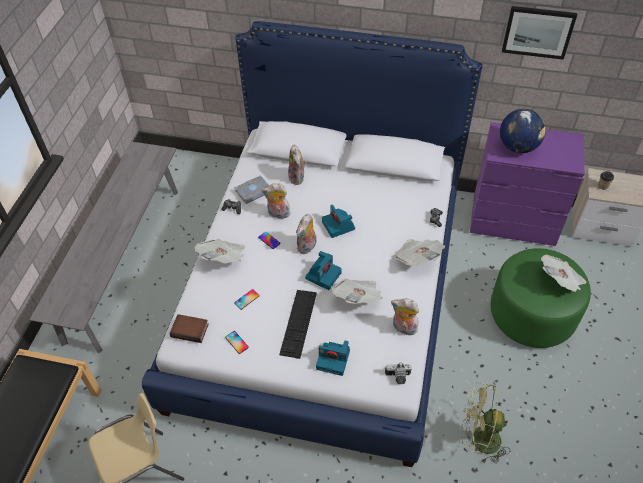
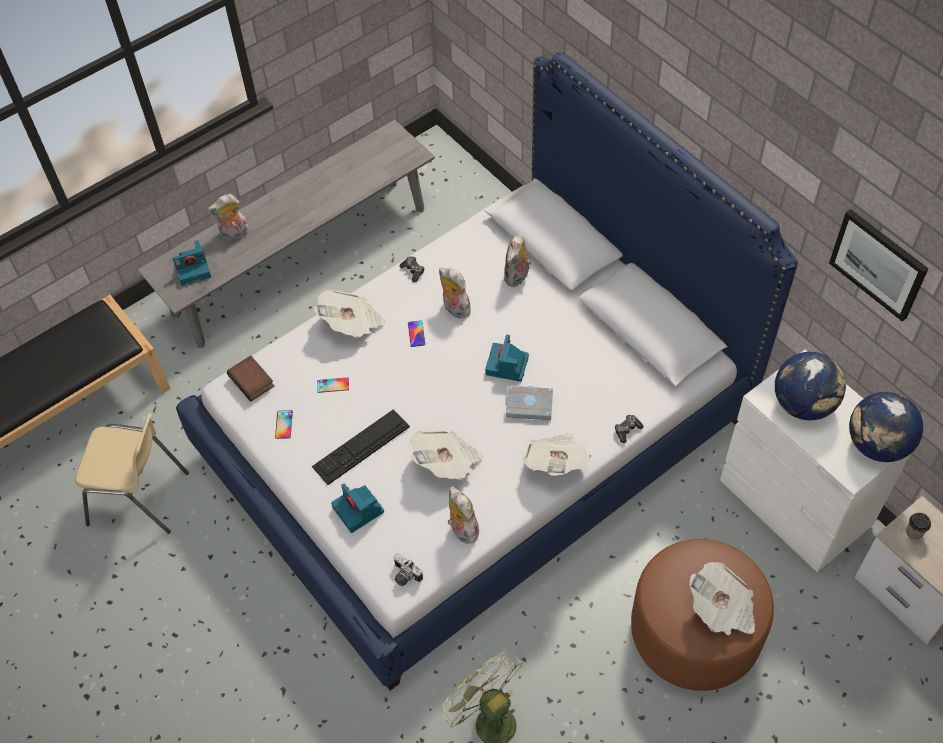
camera: 40 degrees right, 5 degrees up
grey book [235,175,269,204] -> grey book moved to [506,386,553,420]
plush toy [296,214,317,254] -> plush toy moved to [207,194,249,240]
camera [305,251,342,290] -> camera moved to [173,240,211,286]
purple dresser [470,122,585,246] -> white dresser [720,350,910,572]
green ottoman [491,248,591,348] -> brown ottoman [631,539,774,691]
none -> globe [849,392,923,462]

